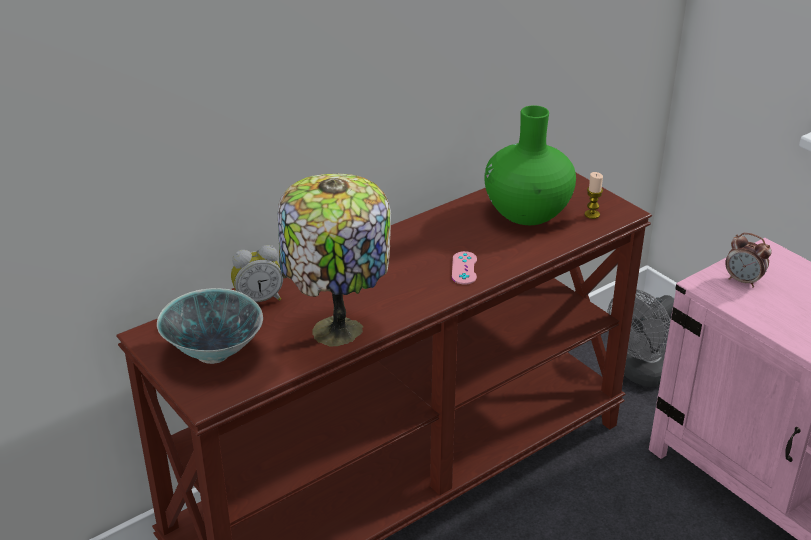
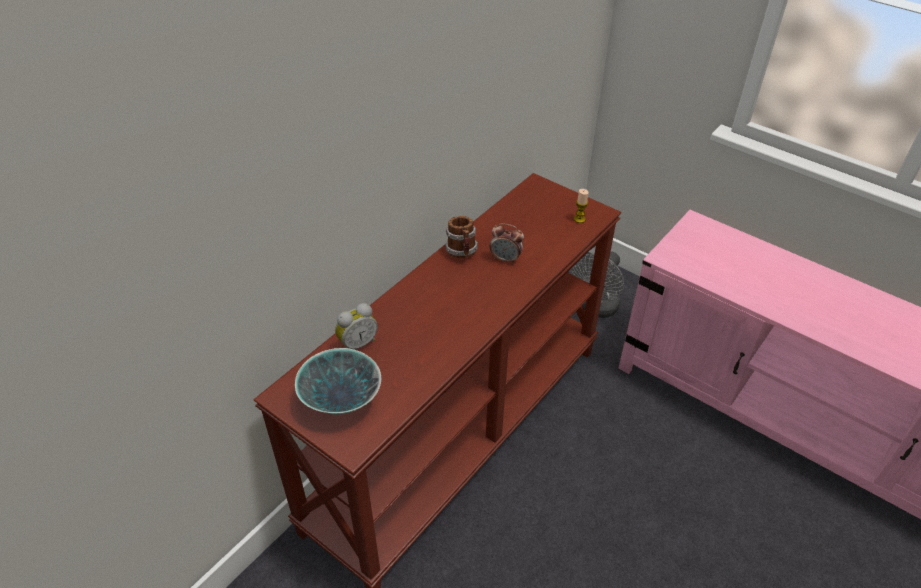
camera: 15 degrees left, 10 degrees up
table lamp [278,174,391,347] -> none
pink game controller [452,251,477,284] -> none
green vase [484,105,576,225] -> none
alarm clock [725,233,772,288] -> alarm clock moved to [490,223,524,264]
none -> mug [445,216,478,258]

